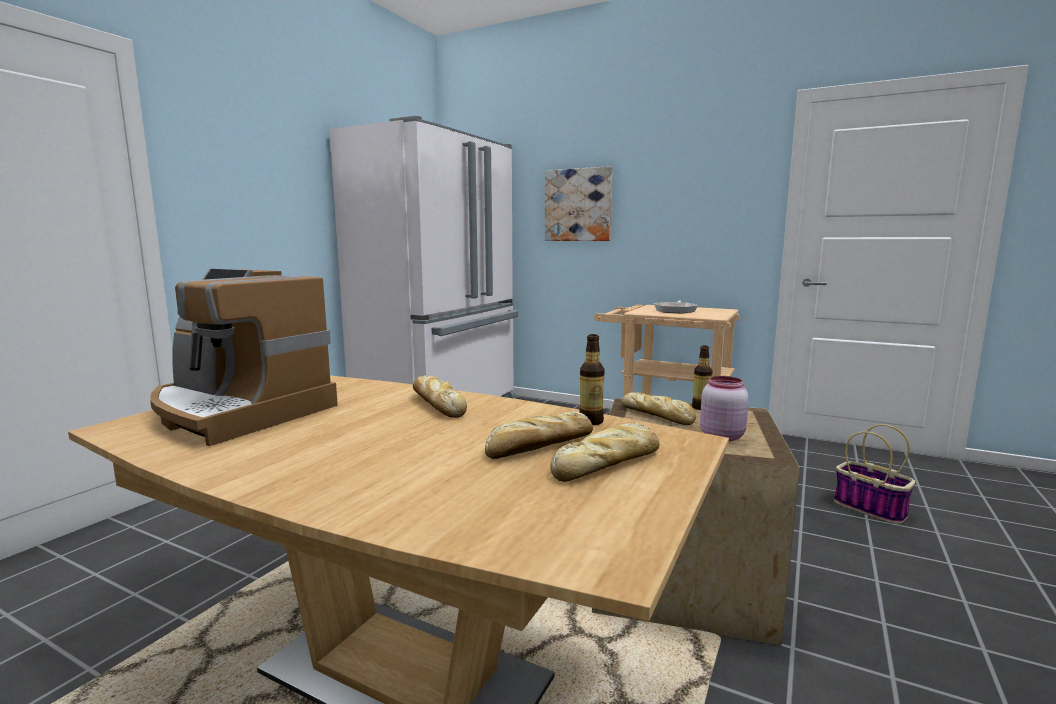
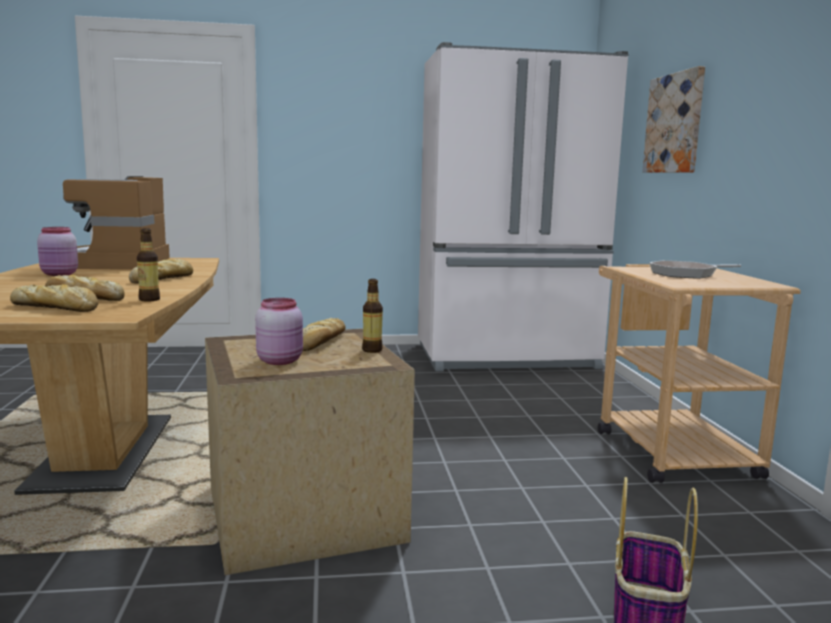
camera: 55 degrees right, 0 degrees up
none -> pink jar [37,227,78,276]

